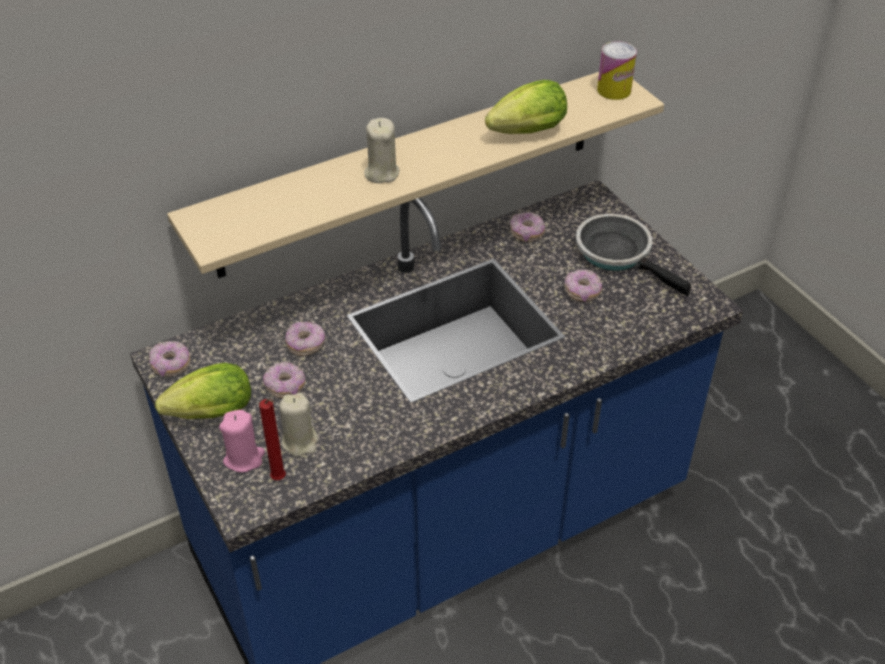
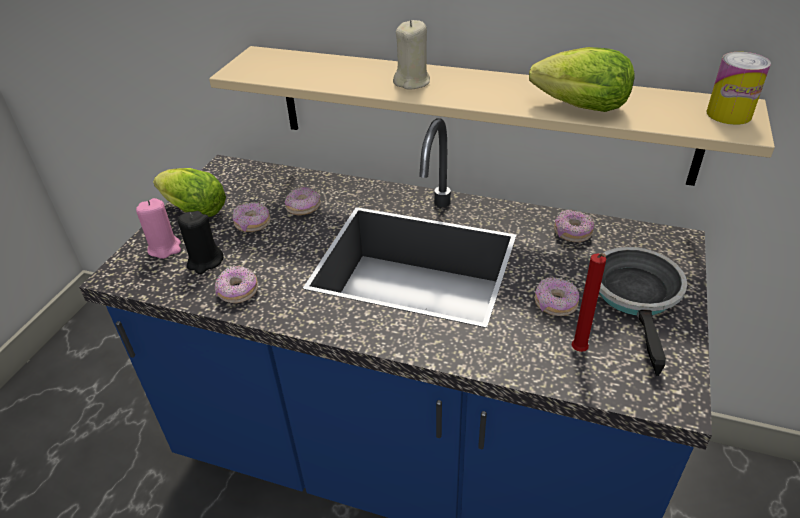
camera: 50 degrees right, 5 degrees down
donut [149,341,191,377] -> donut moved to [215,266,258,303]
red candle [259,399,286,480] -> red candle moved to [572,253,606,352]
beige candle [279,393,318,457] -> black candle [178,211,224,274]

